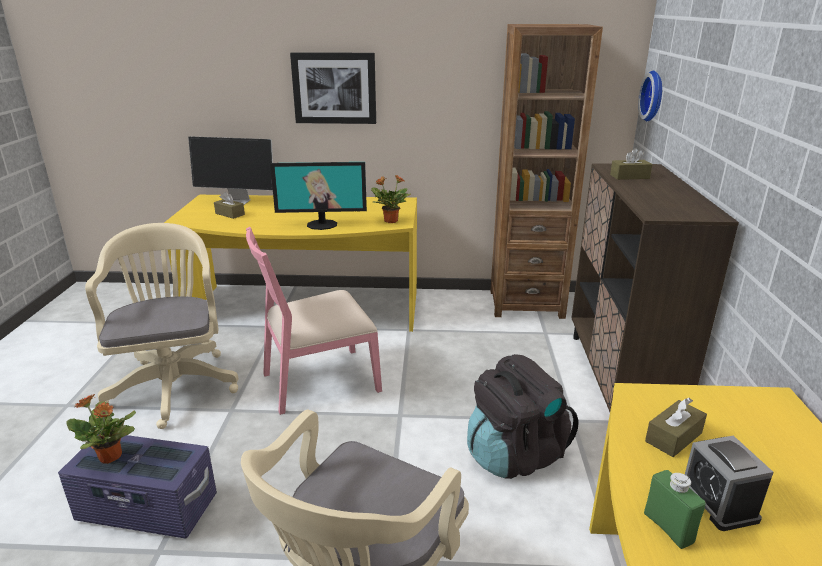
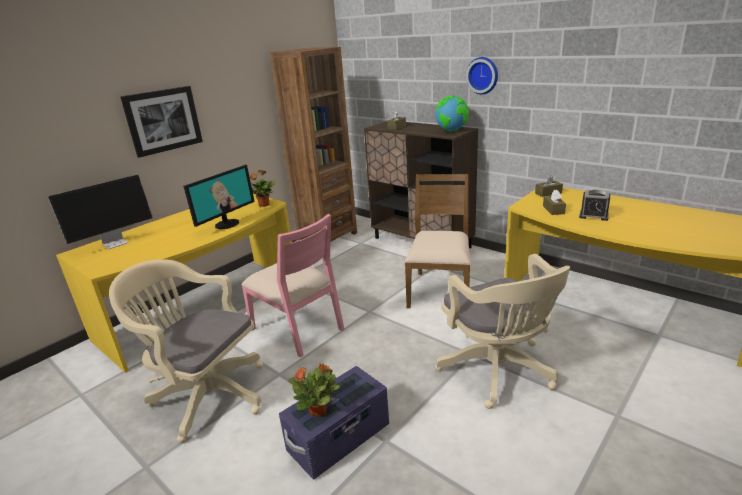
camera: 50 degrees left, 0 degrees up
brown tissue box [214,192,245,219] -> brown tissue box moved to [535,175,563,197]
pink chair [246,227,382,415] -> pink chair turned 60 degrees counterclockwise [242,214,344,357]
black backpack [467,354,579,479] -> brown chair [405,174,470,308]
wall clock [638,71,662,121] -> wall clock moved to [466,57,498,94]
green bottle [644,470,706,549] -> none
none -> globe [435,96,469,132]

